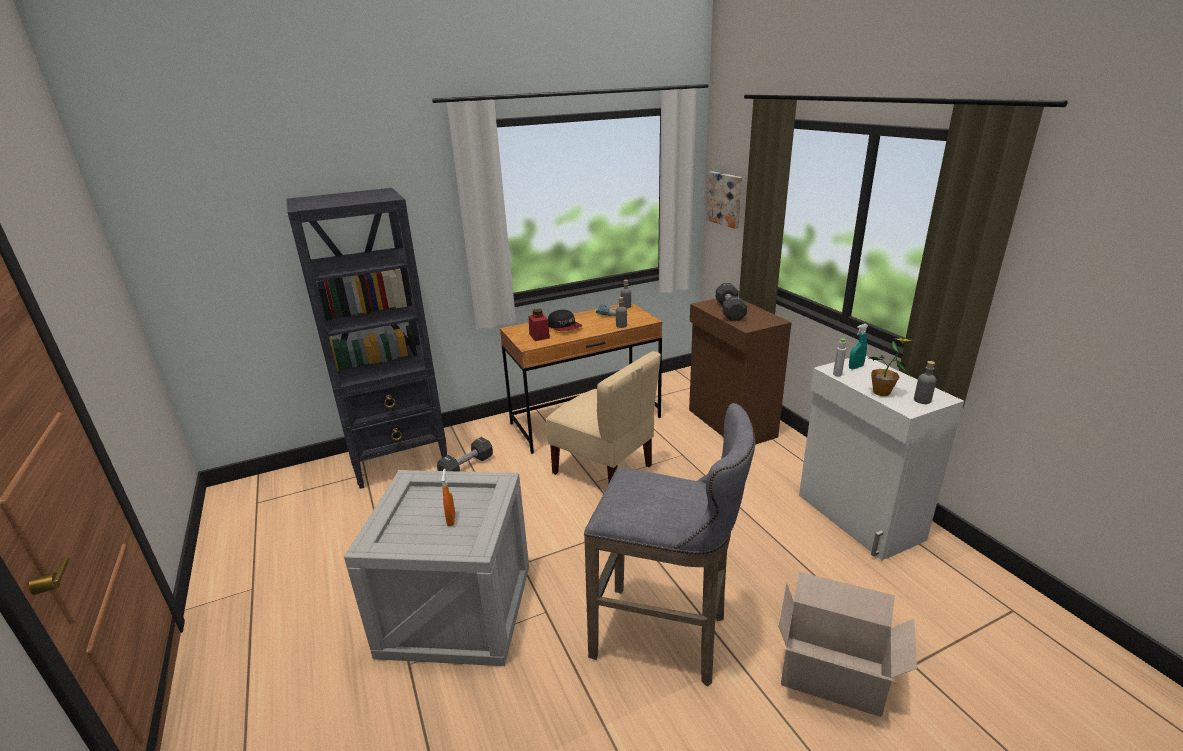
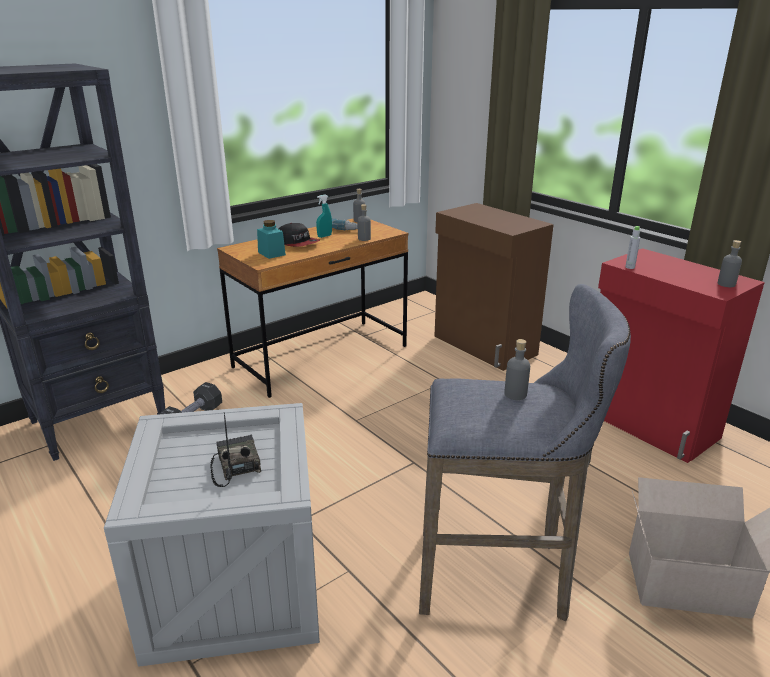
camera: 15 degrees left, 0 degrees up
orange spray bottle [441,469,455,526] -> radio [210,412,261,487]
red jar [529,309,550,341] -> turquoise jar [257,220,286,259]
beige chair [546,351,661,484] -> none
picture [706,171,742,228] -> none
black dumbbell [716,283,747,321] -> none
white cabinet [799,356,964,560] -> red cabinet [598,248,765,463]
turquoise spray bottle [849,324,868,369] -> turquoise spray bottle moved to [316,195,332,238]
potted plant [869,338,913,396] -> none
none -> grey bottle [504,339,530,400]

